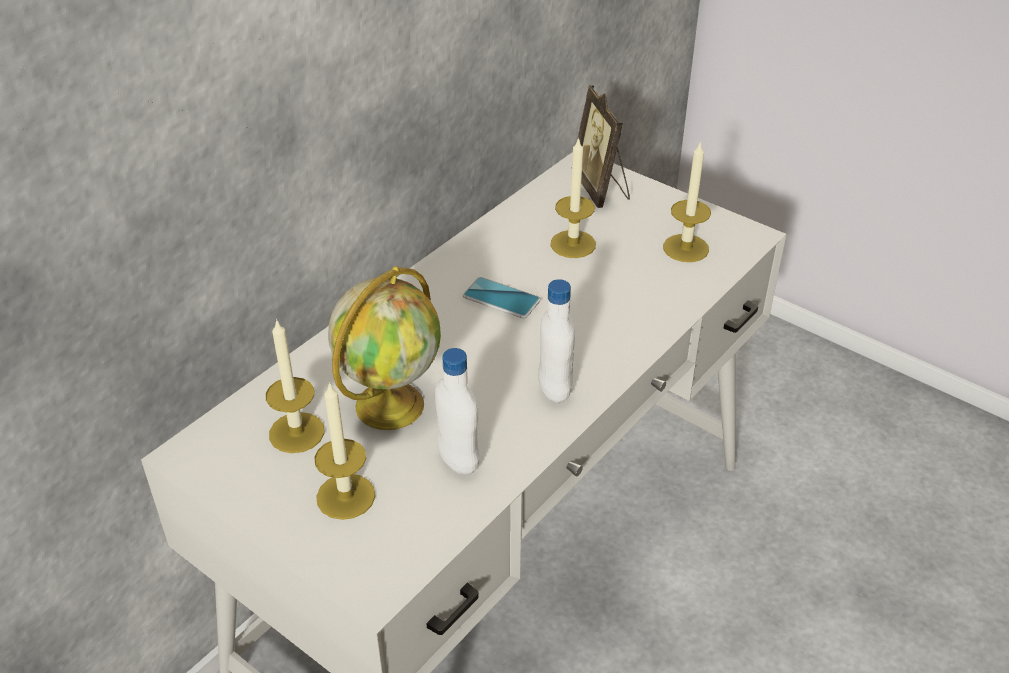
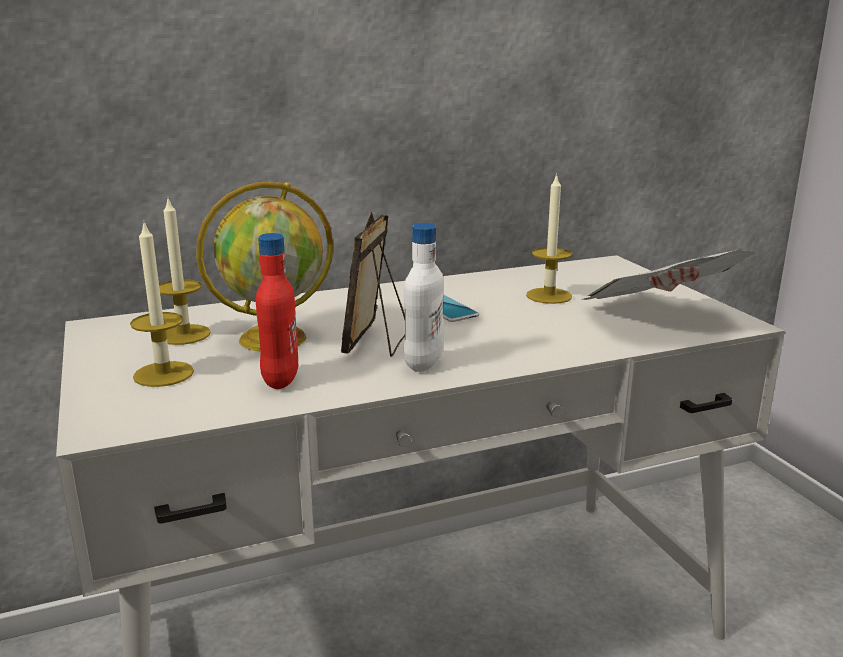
camera: 30 degrees right, 20 degrees down
white bottle [435,348,479,475] -> red bottle [256,233,298,389]
picture frame [577,85,630,208] -> picture frame moved to [341,212,405,357]
candle [663,141,711,262] -> newspaper [582,249,755,300]

